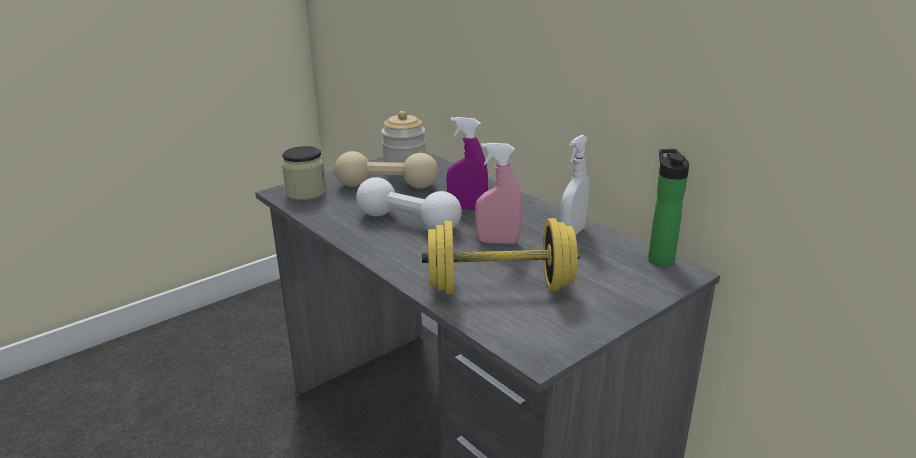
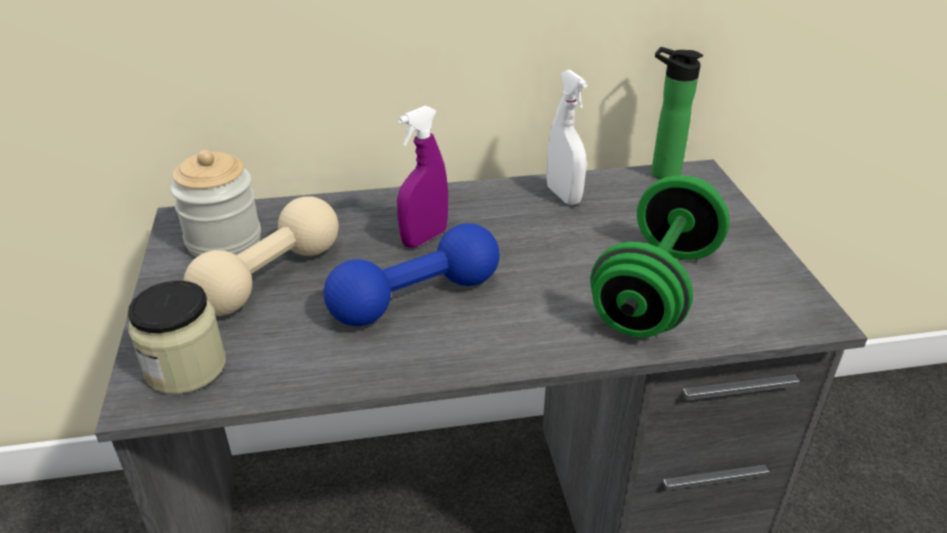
camera: 60 degrees left, 10 degrees up
white dumbbell [356,177,462,229] -> blue dumbbell [324,223,500,326]
yellow dumbbell [422,218,580,294] -> green dumbbell [590,176,730,338]
pink spray bottle [475,143,522,244] -> none

